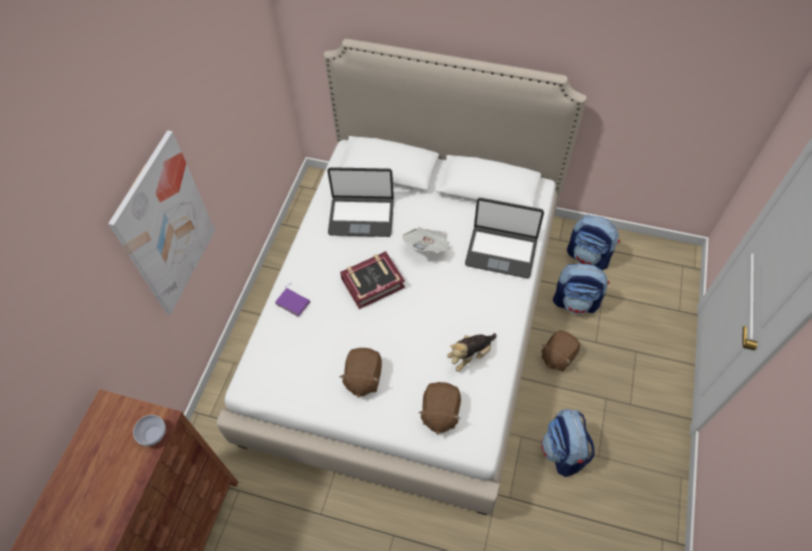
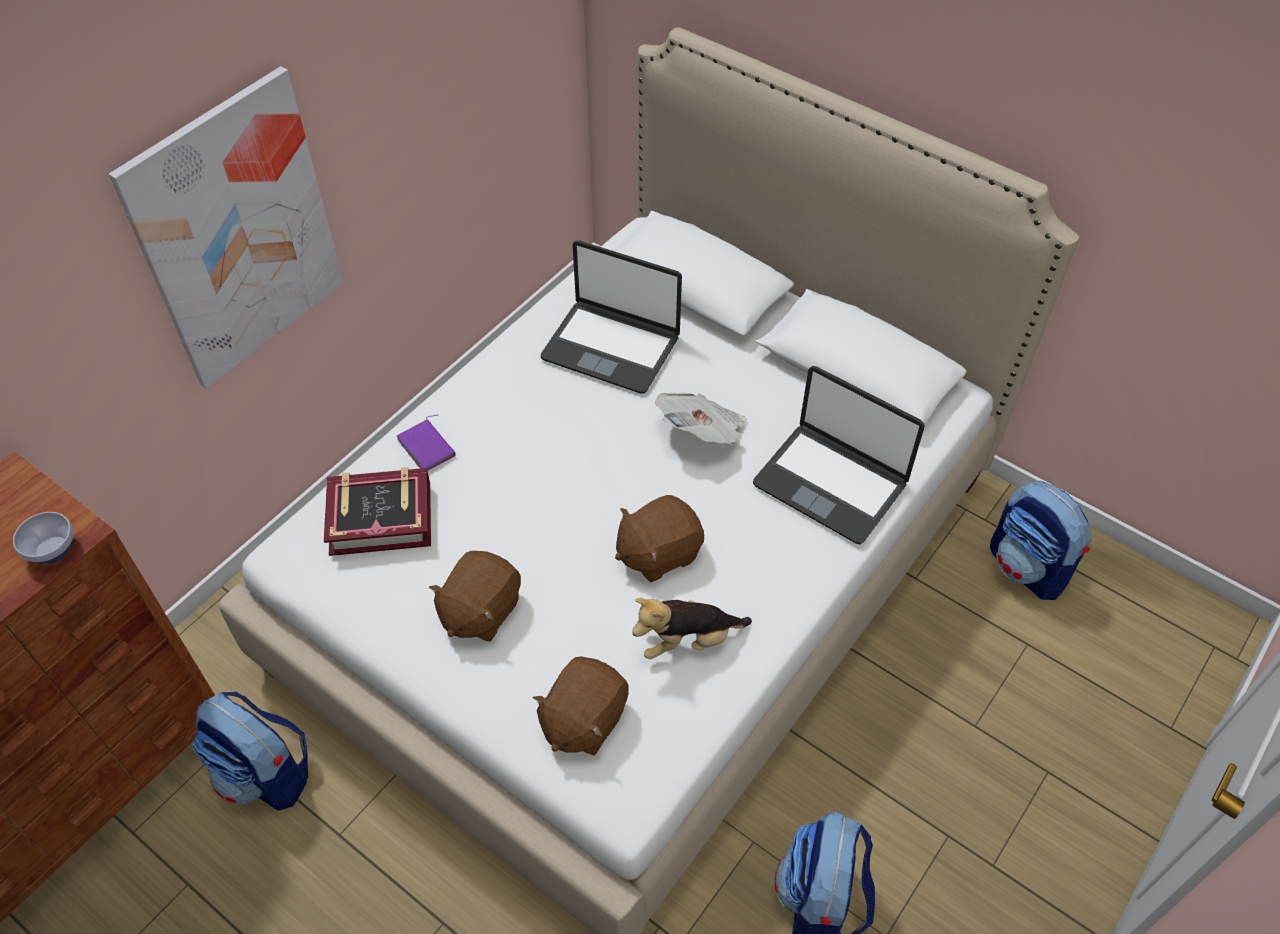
camera: 20 degrees right, 5 degrees down
book [340,251,405,309] -> book moved to [324,467,431,556]
brown plush toy [541,330,580,372] -> brown plush toy moved to [615,495,704,582]
backpack [553,264,609,314] -> backpack moved to [193,692,308,811]

